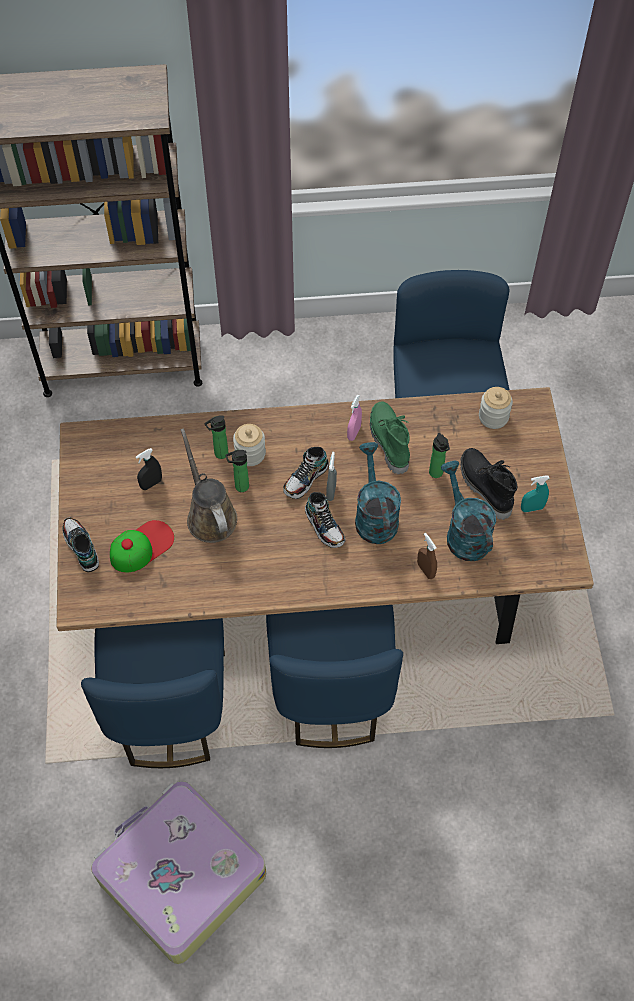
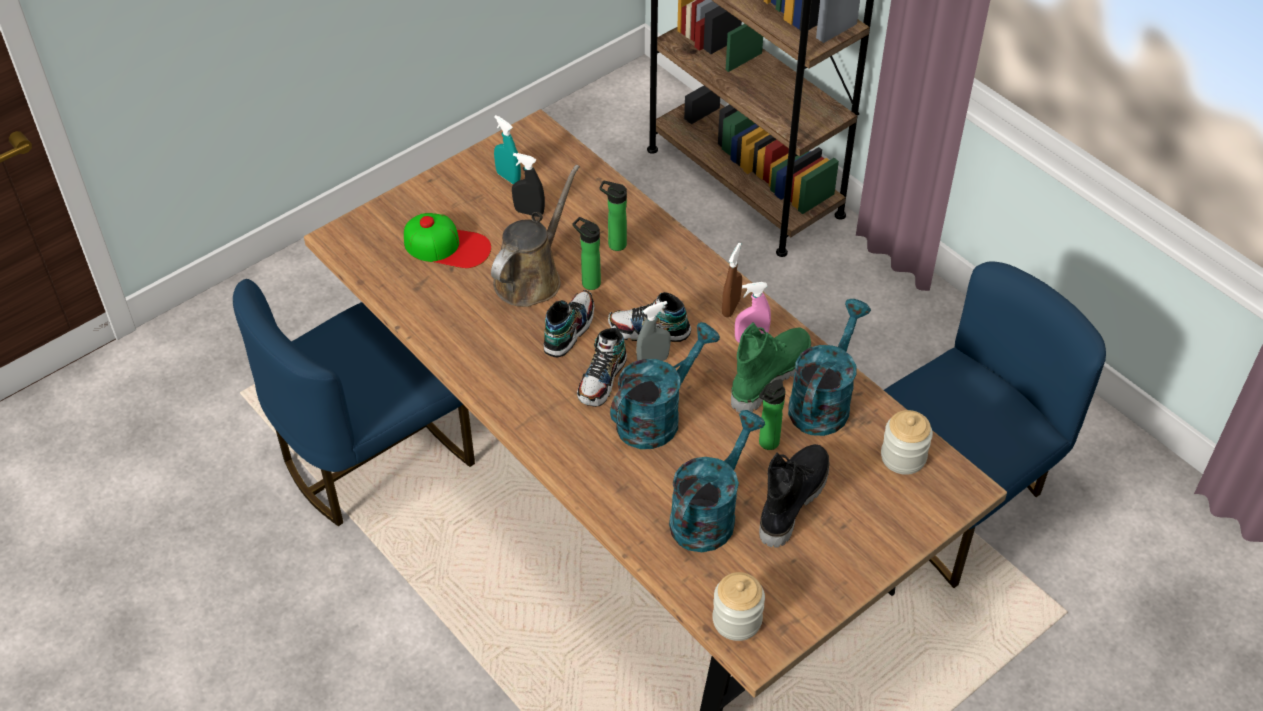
camera: 55 degrees right, 10 degrees down
shoe [62,517,99,572] -> shoe moved to [544,290,594,357]
suitcase [91,781,266,964] -> none
jar [233,424,266,466] -> jar moved to [712,572,765,641]
blue chair [266,605,403,748] -> none
brown spray bottle [417,533,437,579] -> brown spray bottle moved to [722,243,742,317]
turquoise spray bottle [521,475,550,512] -> turquoise spray bottle moved to [494,115,521,184]
none -> turquoise watering can [788,299,871,436]

